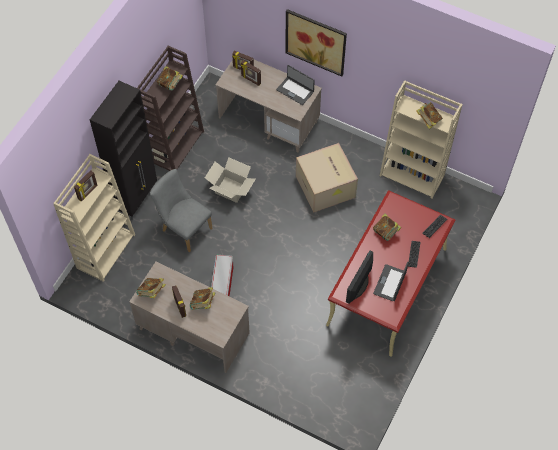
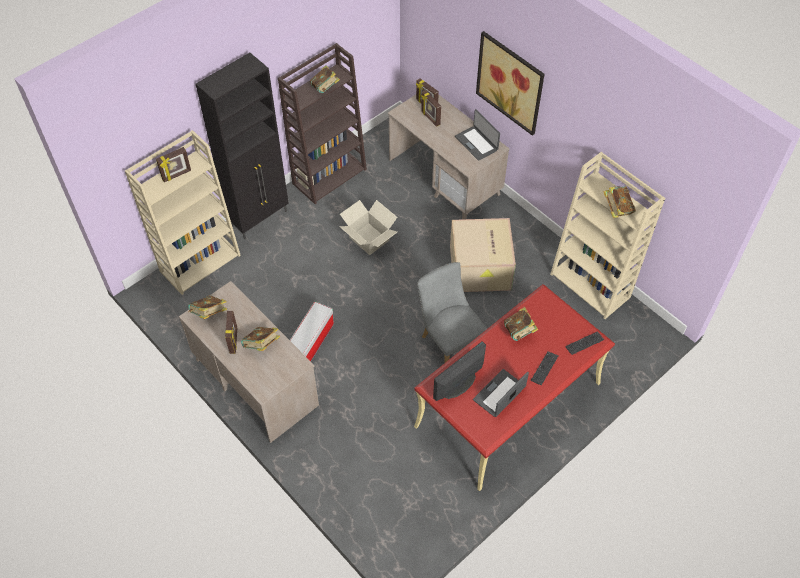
camera: 20 degrees right, 5 degrees down
grey chair [150,169,212,252] -> grey chair moved to [417,262,487,363]

